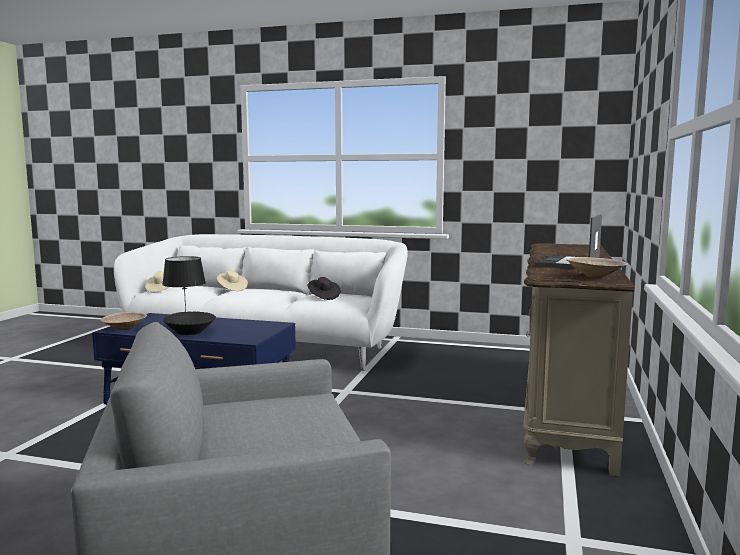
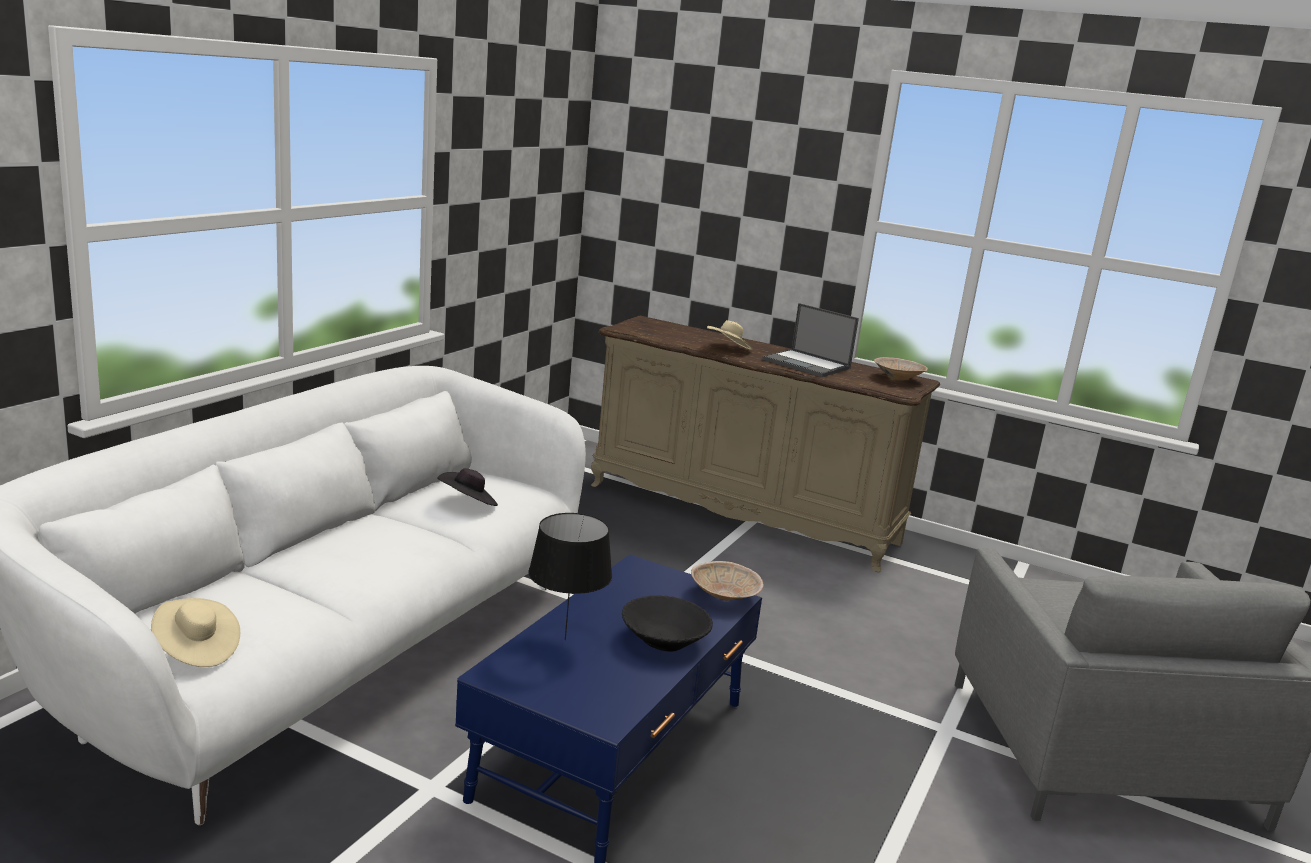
camera: 80 degrees left, 10 degrees up
beige bowl [100,312,147,330] -> beige bowl moved to [691,561,764,601]
beige hat [217,270,248,291] -> beige hat moved to [707,320,753,349]

